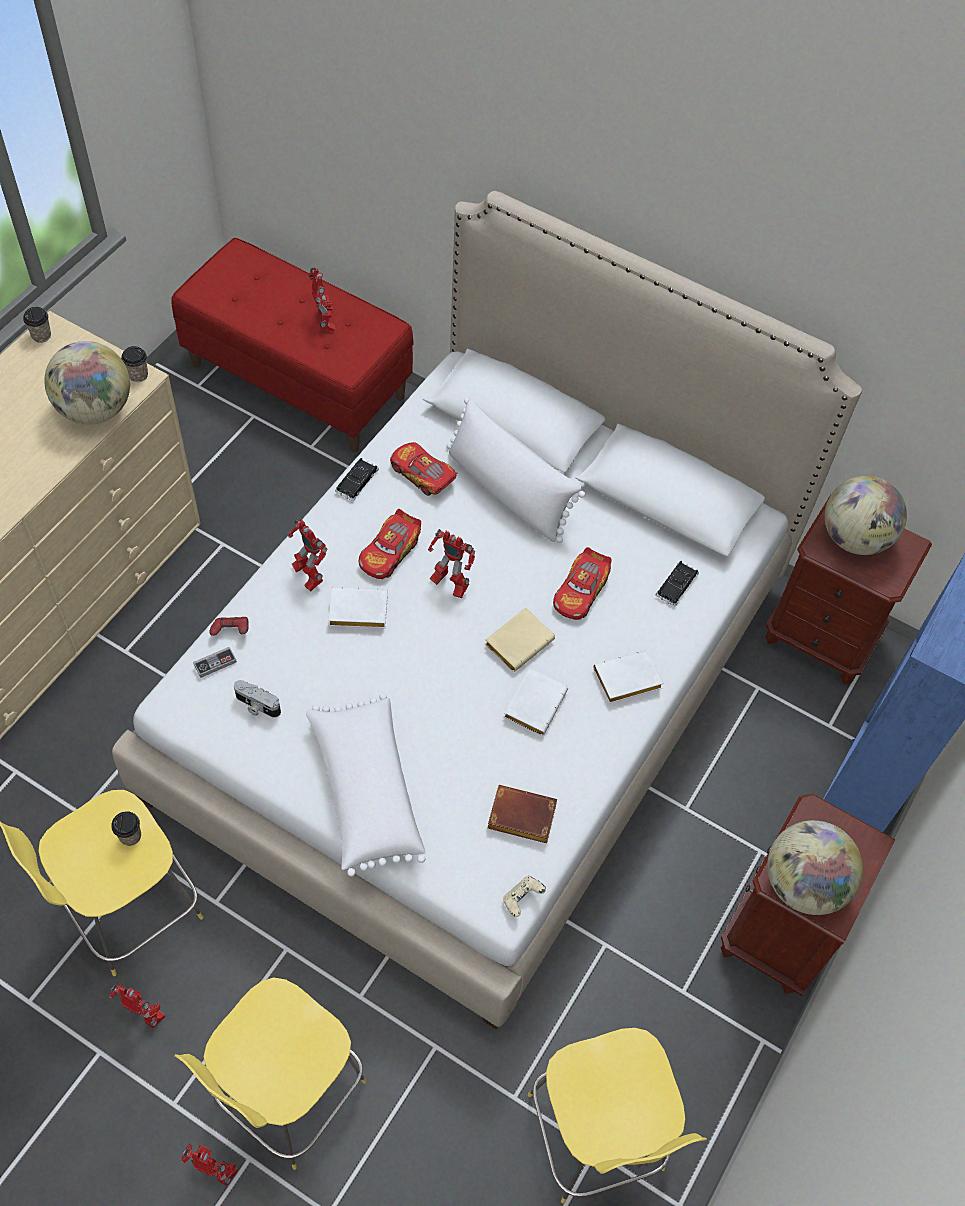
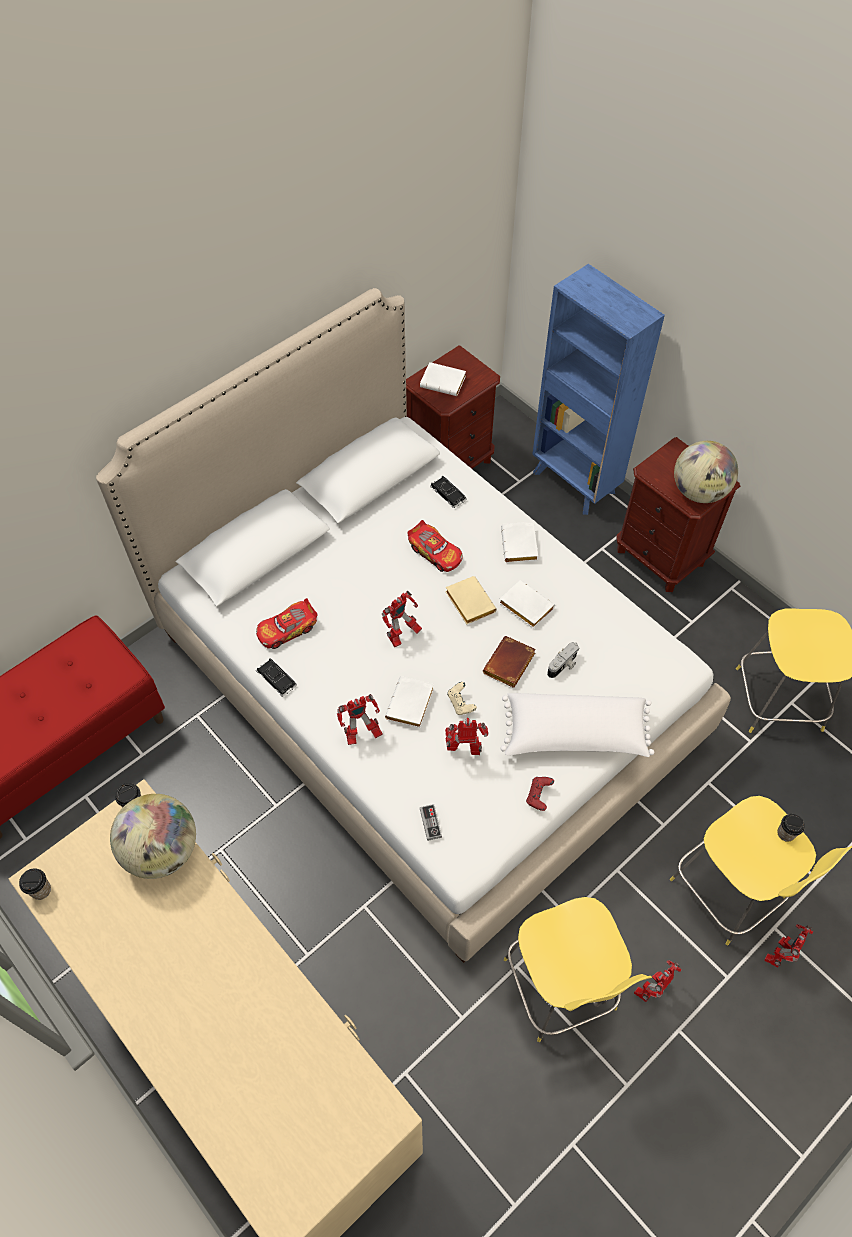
camera: 70 degrees left, 0 degrees up
cup [111,811,141,846] -> cup moved to [777,814,805,842]
red game controller [210,617,249,636] -> red game controller moved to [526,777,554,811]
camera [234,680,281,718] -> camera moved to [547,642,580,678]
toy robot [307,268,335,332] -> toy robot moved to [445,718,488,755]
toy car [359,509,421,579] -> none
white pillow [447,398,585,543] -> none
brown book [488,785,557,843] -> brown book moved to [483,636,536,688]
beige game controller [503,876,546,917] -> beige game controller moved to [447,682,477,715]
globe [825,476,907,555] -> white book [420,362,466,396]

